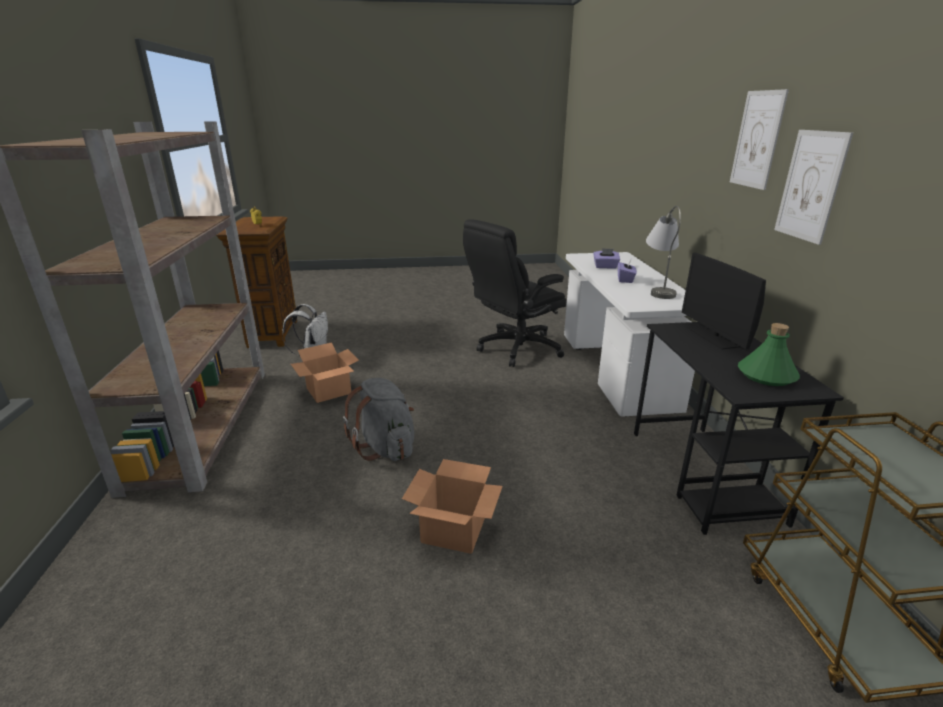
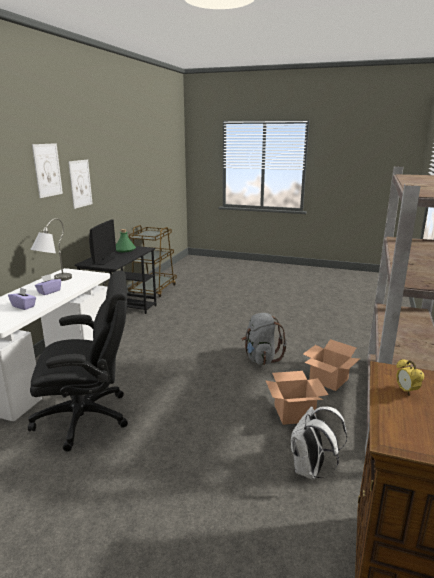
camera: 155 degrees left, 5 degrees down
cardboard box [402,459,503,554] -> cardboard box moved to [303,339,360,391]

